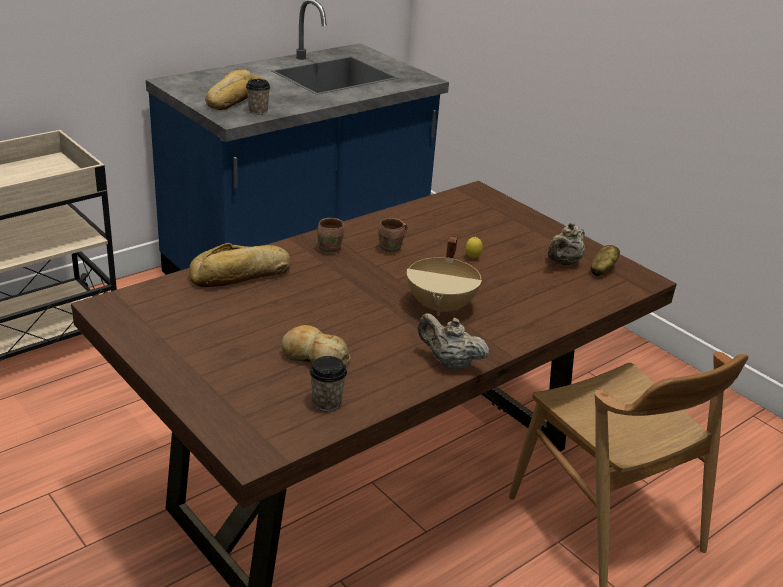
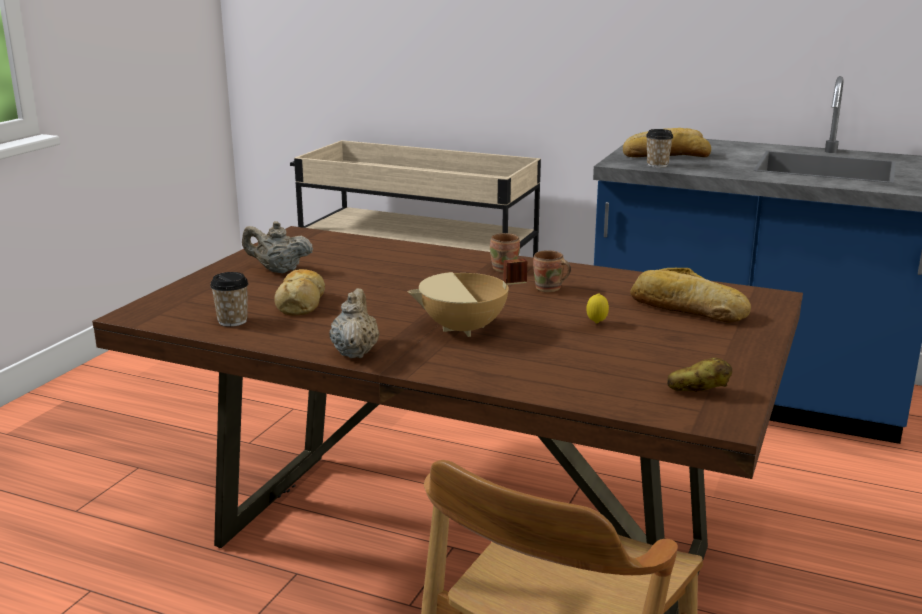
camera: 65 degrees right, 10 degrees down
bread [189,243,290,287] -> bread moved to [630,268,751,323]
beige teapot [548,222,585,266] -> beige teapot moved to [242,221,313,273]

